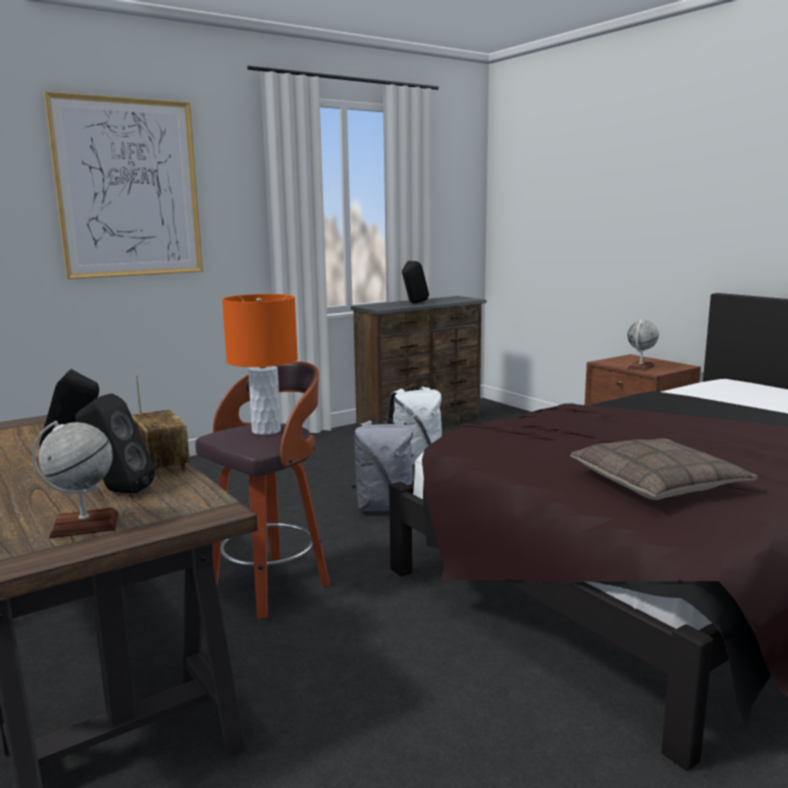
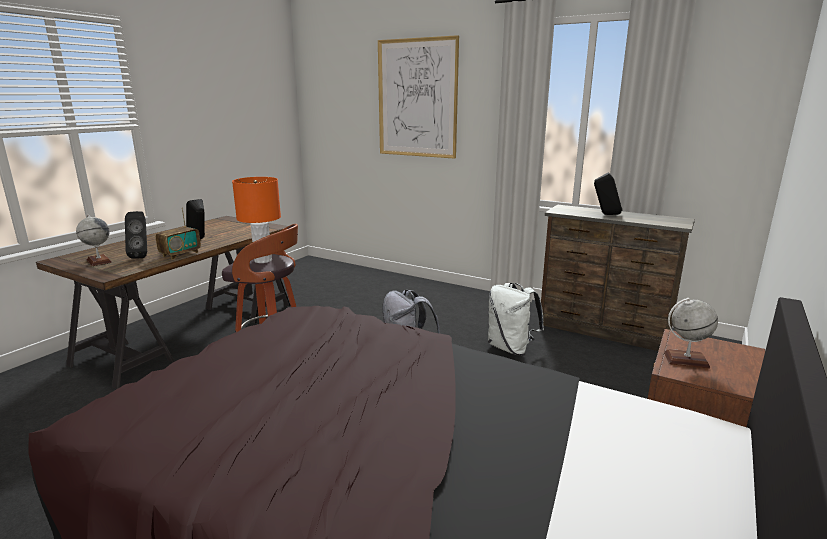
camera: 65 degrees right, 5 degrees up
pillow [570,438,759,500] -> none

